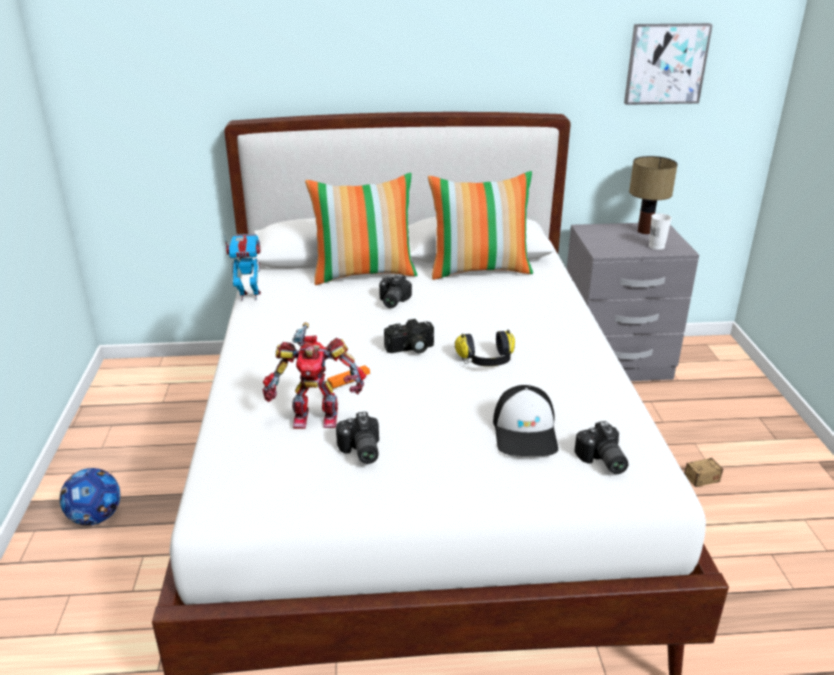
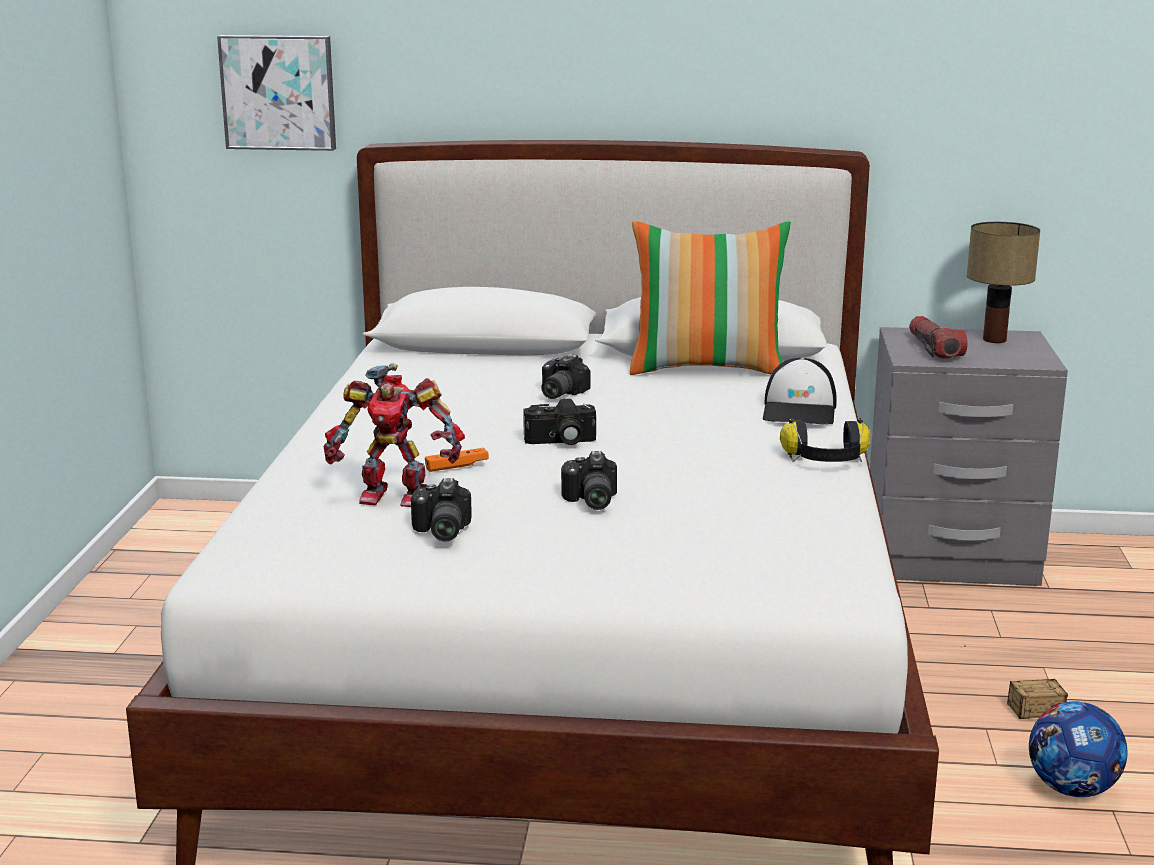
camera: 10 degrees right, 10 degrees down
football [60,468,120,525] -> football moved to [1029,702,1127,797]
toy robot [224,234,261,301] -> none
pillow [305,173,418,285] -> none
headphones [455,330,515,366] -> headphones moved to [780,418,870,462]
cap [493,385,558,456] -> cap moved to [763,358,837,424]
camera [574,421,628,474] -> camera moved to [561,451,617,510]
picture [624,23,713,105] -> picture moved to [217,35,336,151]
white cup [649,213,672,250] -> none
none -> flashlight [909,316,968,359]

